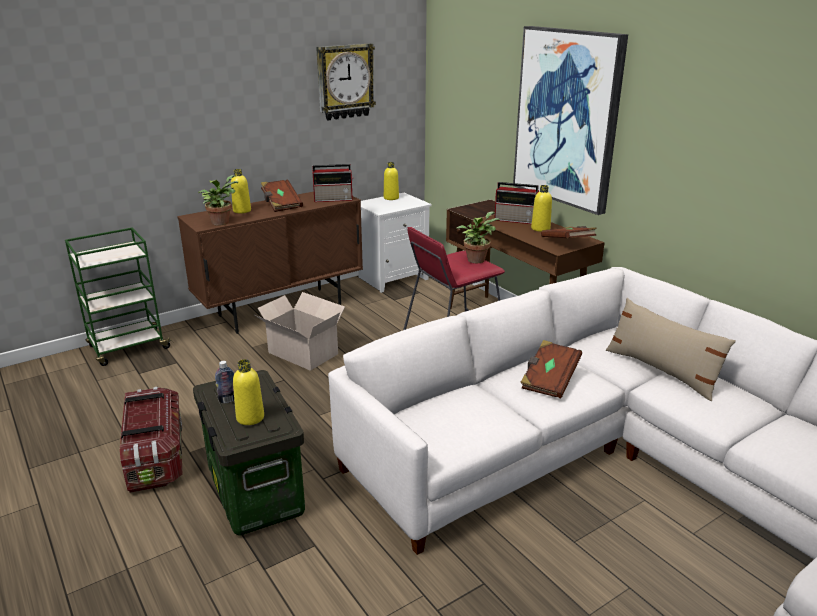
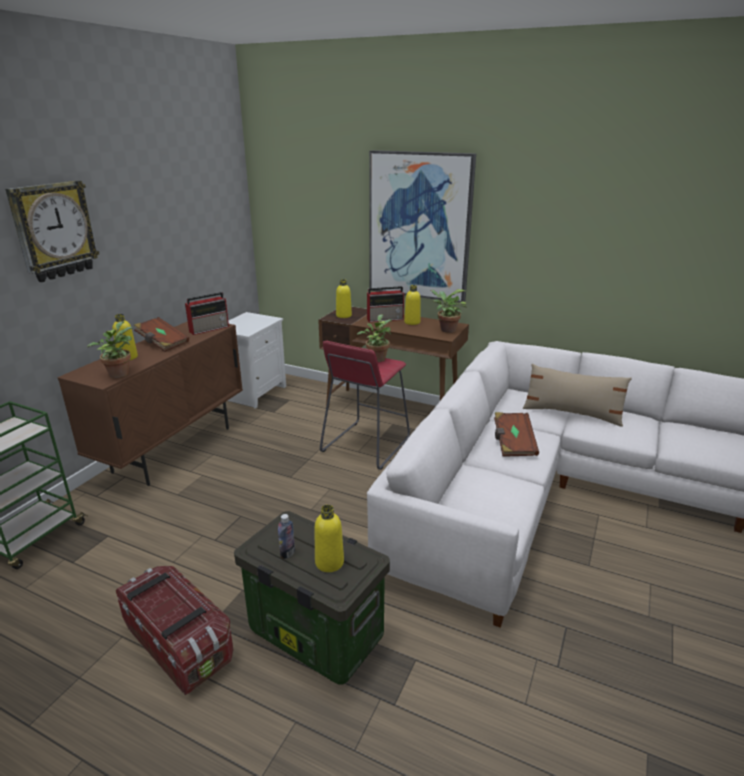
camera: 30 degrees left, 0 degrees up
cardboard box [255,292,345,371] -> none
wall clock [316,43,376,120] -> wall clock moved to [5,180,100,282]
yellow bottle [384,162,399,200] -> yellow bottle moved to [336,279,352,318]
brown book [541,226,597,238] -> potted plant [431,289,467,333]

